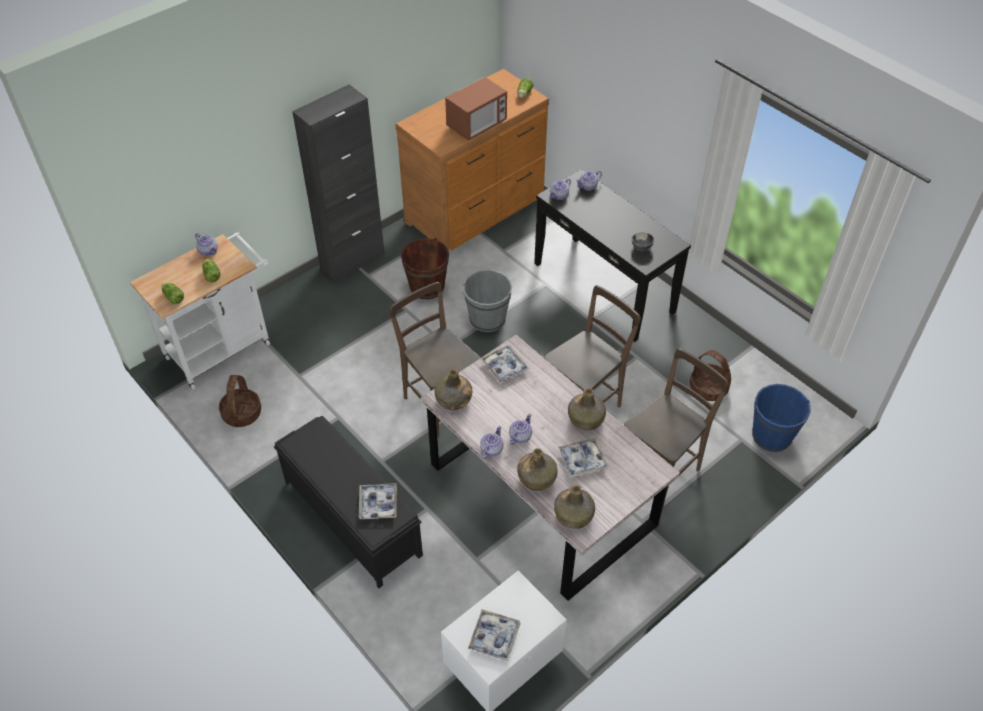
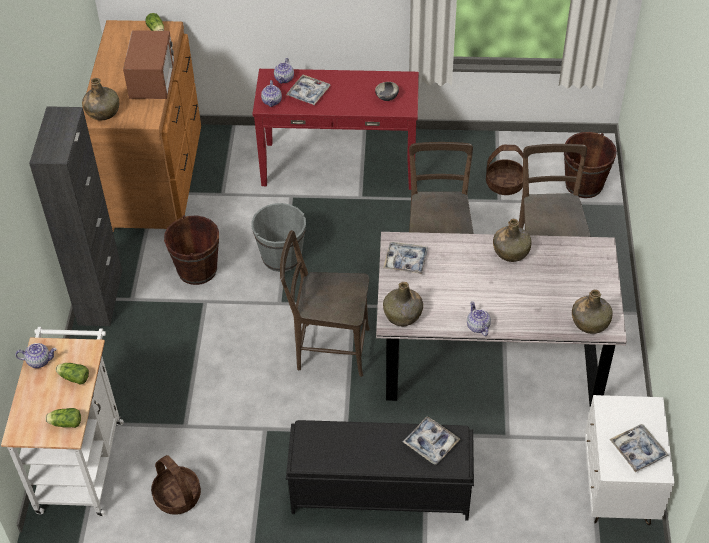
camera: 45 degrees left, 0 degrees up
teapot [509,414,532,445] -> none
green bottle [517,448,558,491] -> green bottle moved to [82,78,119,120]
black console table [534,169,691,342] -> red console table [252,69,419,190]
tray [559,438,608,477] -> tray moved to [286,75,330,105]
blue bucket [752,384,811,452] -> brown bucket [564,132,617,198]

